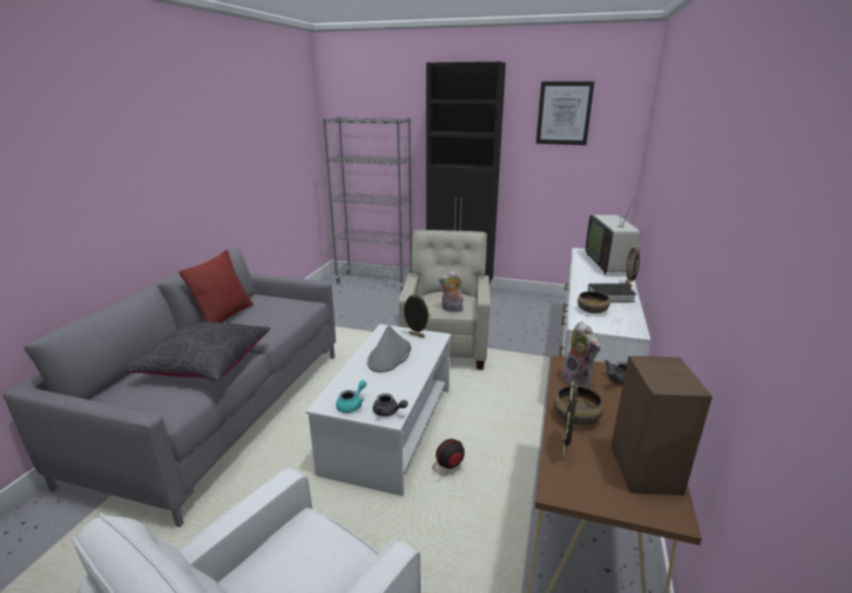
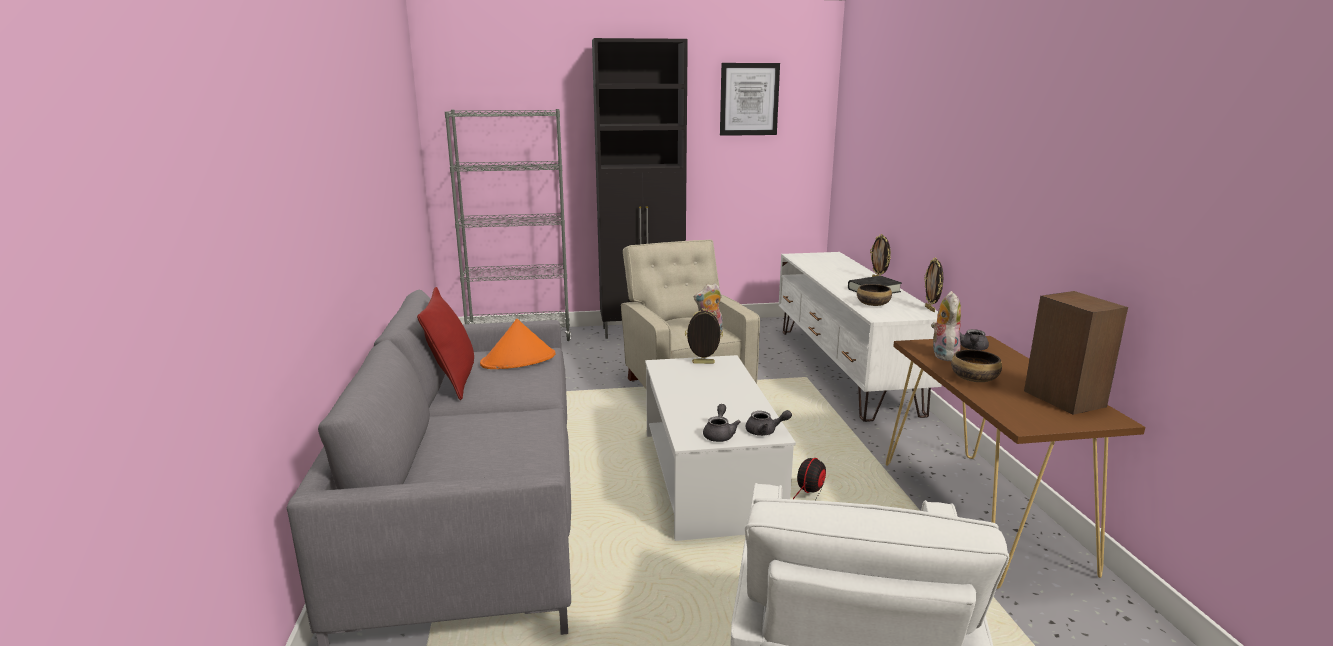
camera: 25 degrees left, 5 degrees down
black pillow [124,321,270,381] -> none
turquoise teapot [336,380,367,413] -> grey teapot [703,404,741,442]
grey hat [367,325,411,372] -> none
plush toy [562,322,601,388] -> plush toy turned 120 degrees counterclockwise [931,291,961,361]
picture frame [562,381,578,459] -> picture frame moved to [924,258,943,312]
television [585,195,640,274] -> none
none -> orange hat [480,319,556,369]

